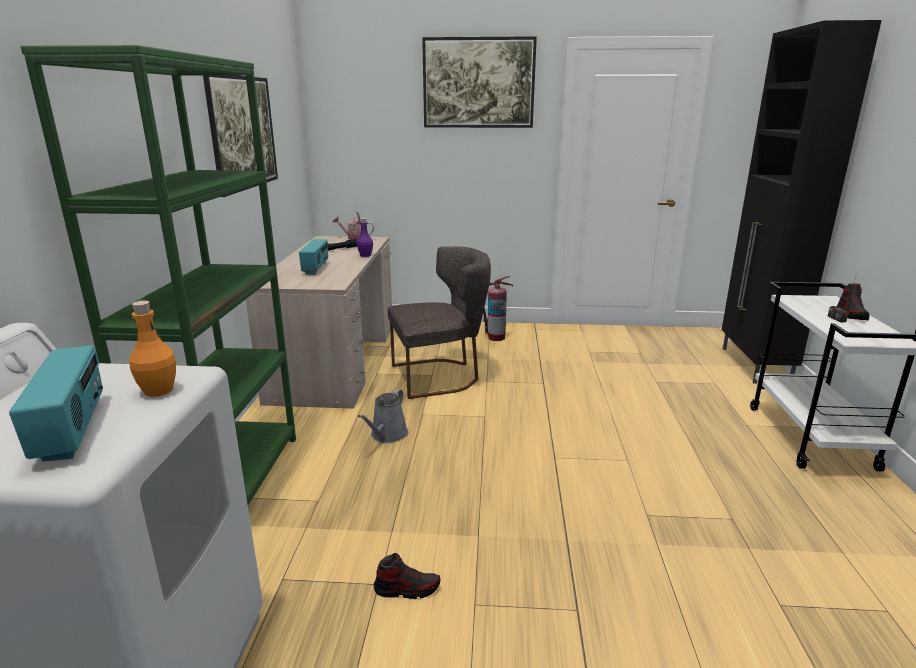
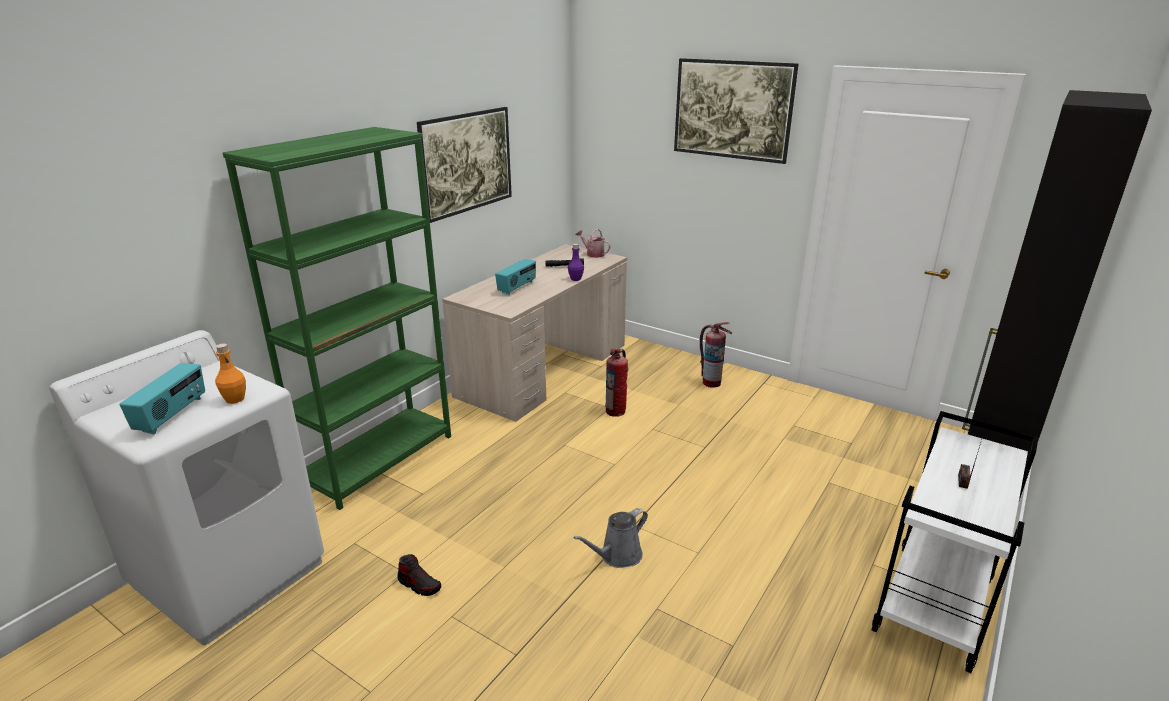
camera: 30 degrees right, 5 degrees up
grey watering can [358,389,408,443] -> grey watering can moved to [573,508,648,568]
grey chair [388,246,491,399] -> fire extinguisher [605,348,628,417]
shoe [837,283,869,320] -> none

